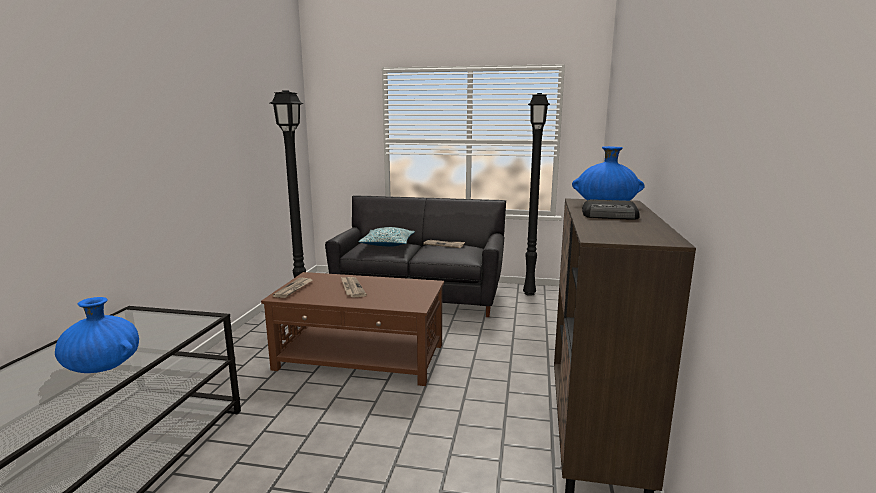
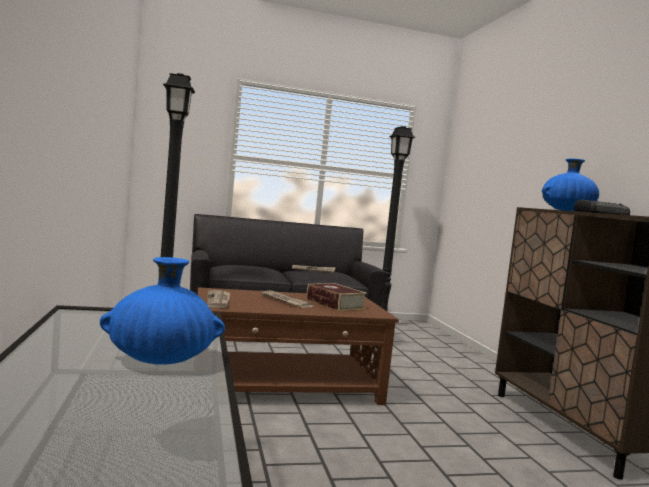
camera: 25 degrees left, 10 degrees down
pillow [358,227,415,247] -> none
none -> book [307,283,367,311]

